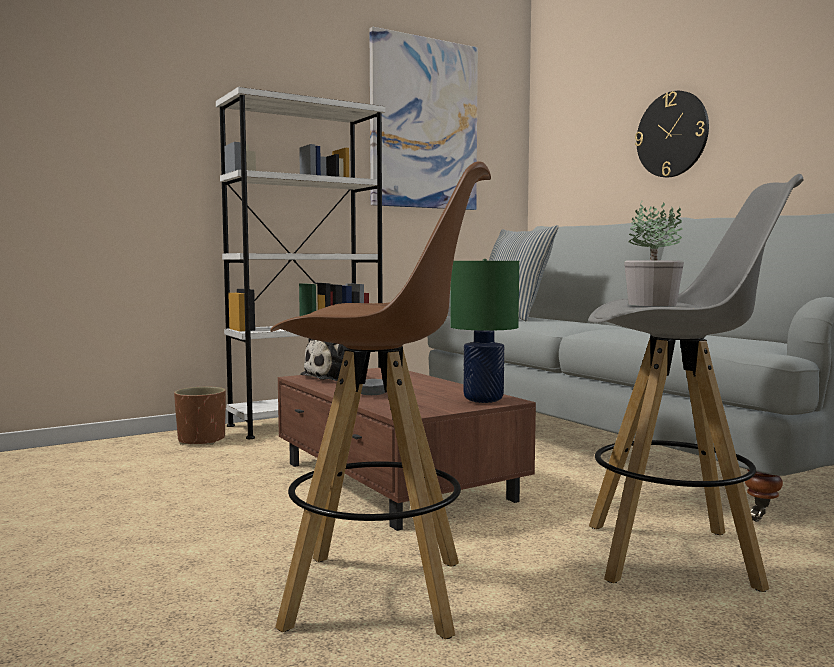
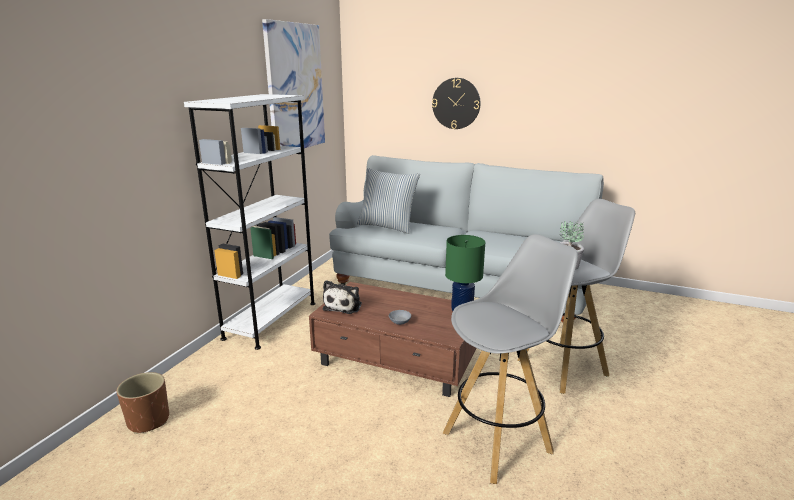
camera: 35 degrees left, 15 degrees up
brown planter [174,387,226,445] -> brown planter moved to [117,372,169,434]
brown stool [270,161,491,639] -> grey stool [443,234,578,484]

